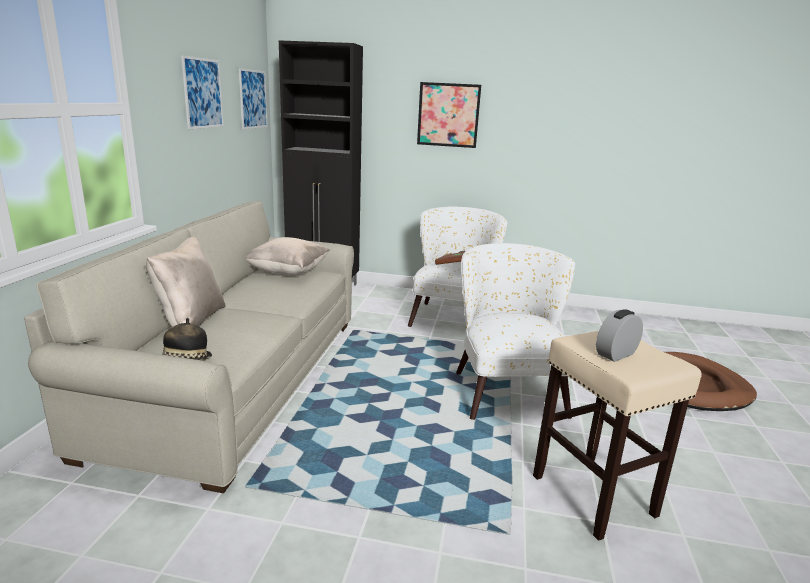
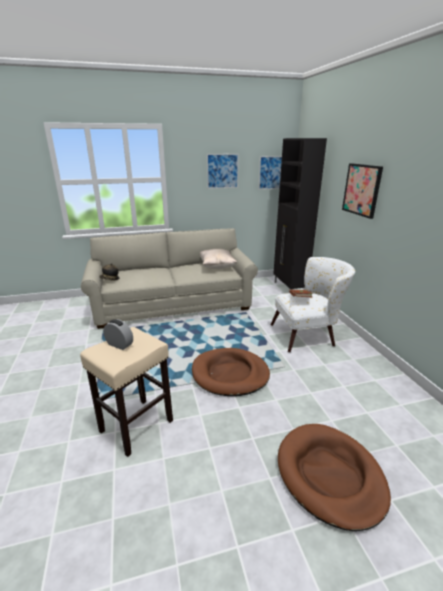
camera: 65 degrees right, 5 degrees up
beige pillow [146,236,226,327] -> none
white armchair [456,243,575,420] -> brown dog bed [192,348,270,396]

